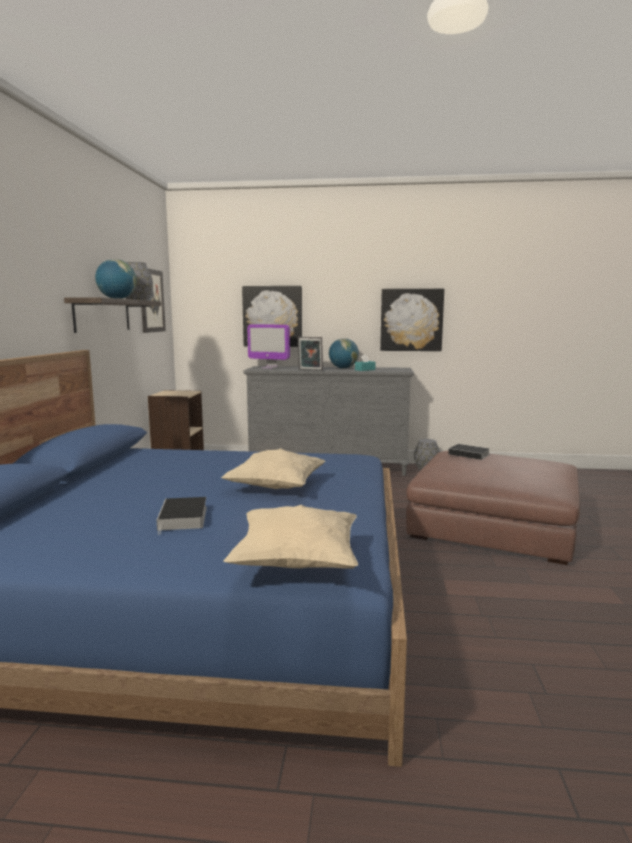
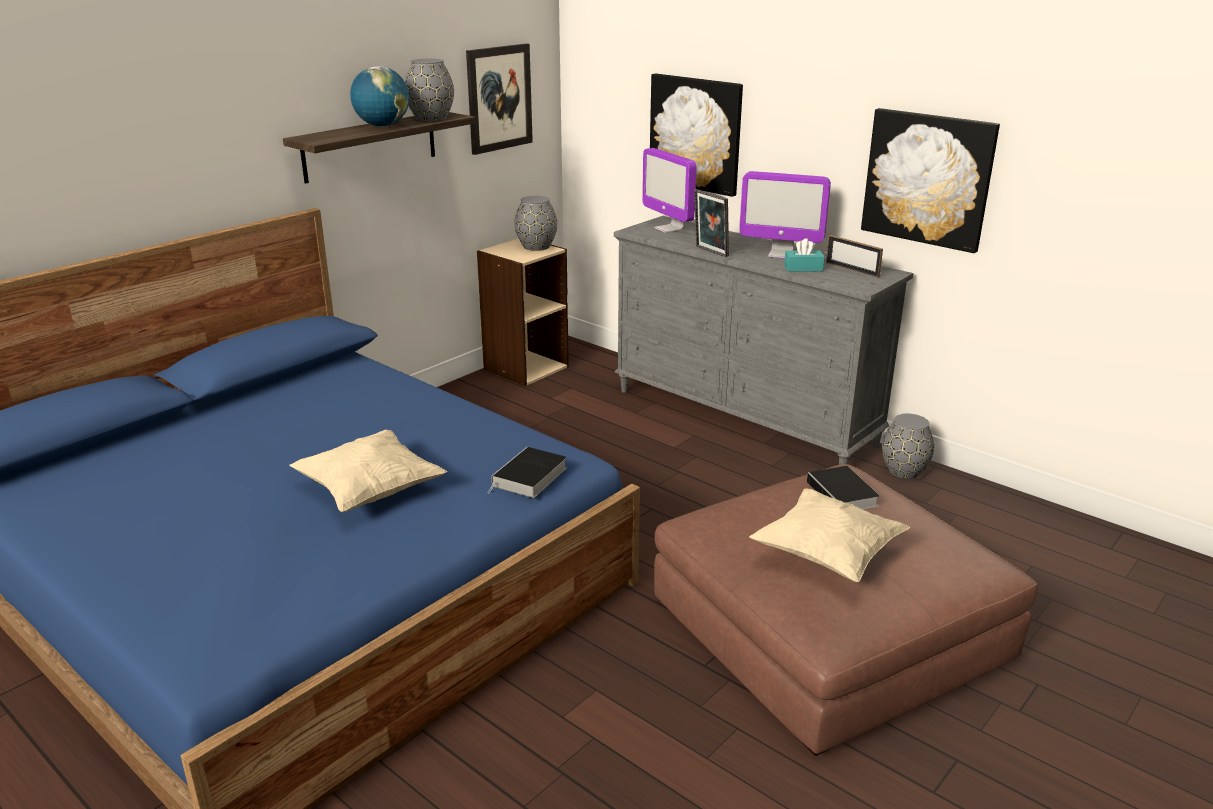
camera: 35 degrees right, 15 degrees up
book [157,497,207,535] -> book moved to [488,447,567,498]
beige pillow [223,505,358,569] -> beige pillow moved to [749,489,910,582]
globe [329,338,359,369] -> monitor [739,171,831,258]
none -> grey vase [514,196,557,251]
none -> picture frame [826,235,883,278]

